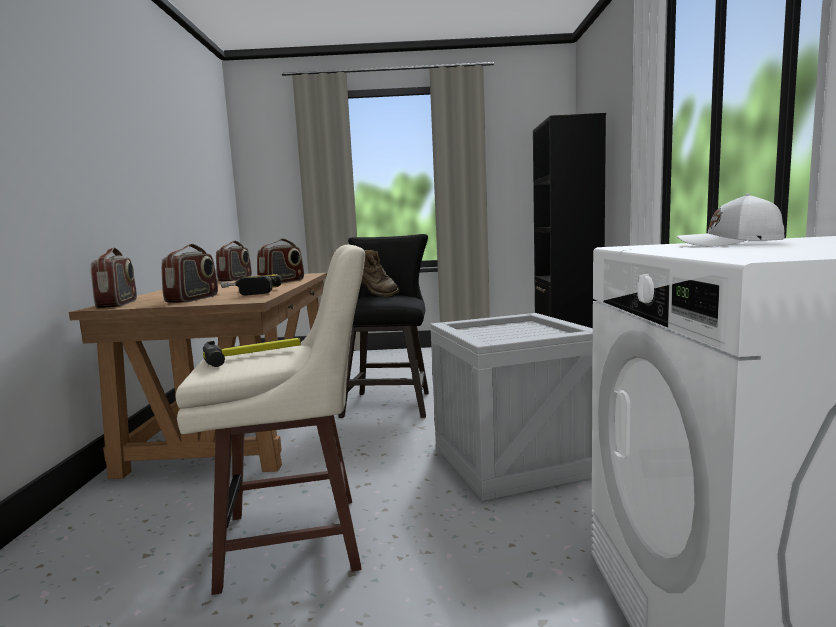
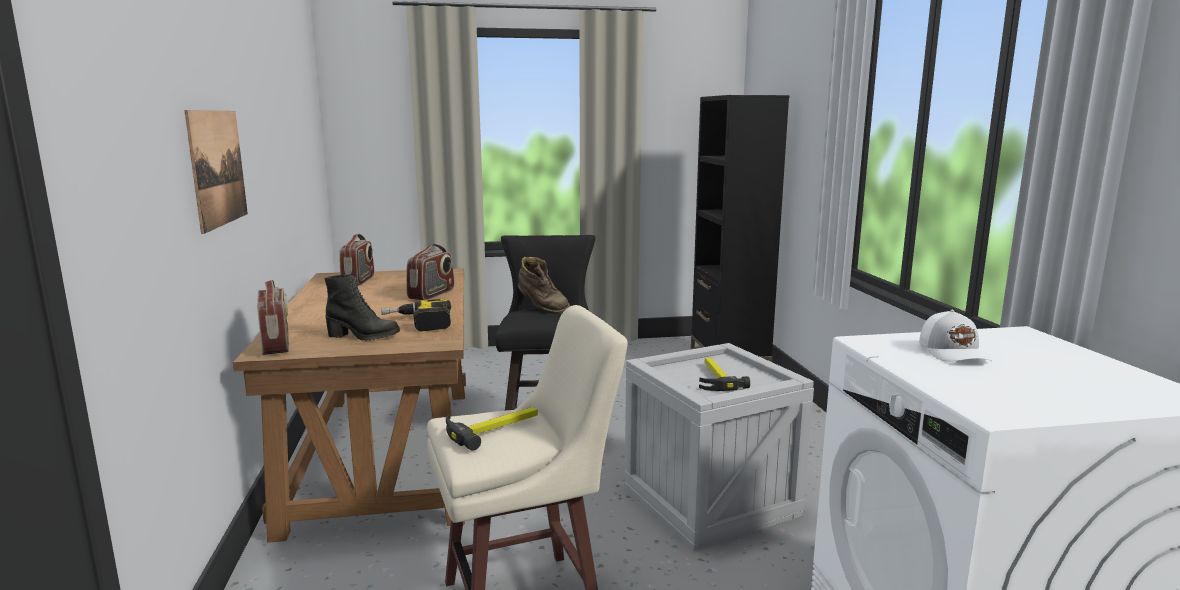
camera: 10 degrees left, 5 degrees up
radio [161,244,218,303] -> black boot [325,275,400,341]
white cap [677,193,785,246] -> white cap turned 105 degrees counterclockwise [919,310,992,362]
none -> picture [184,110,248,234]
none -> hammer [699,358,750,391]

